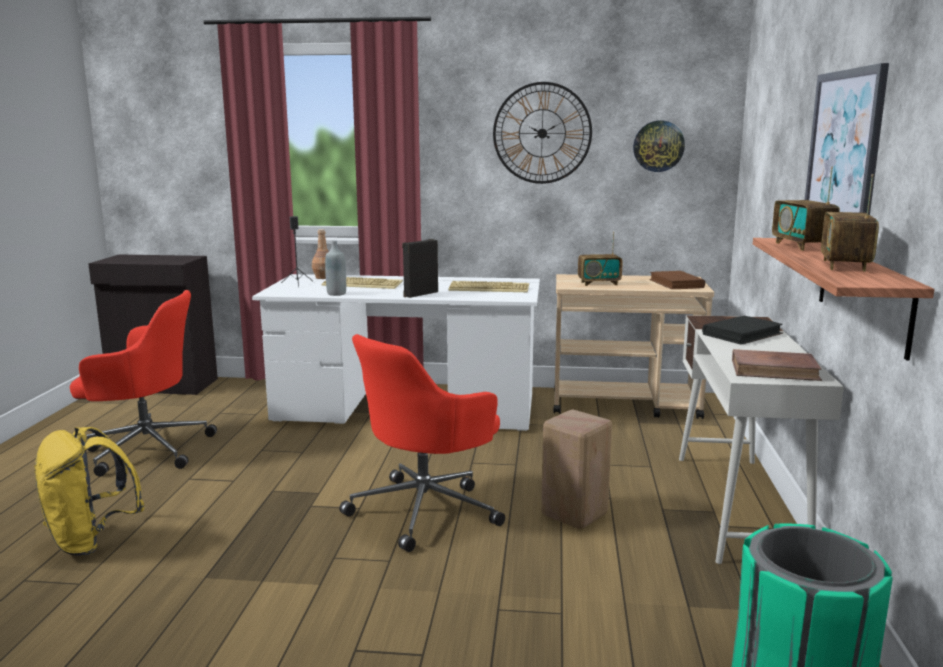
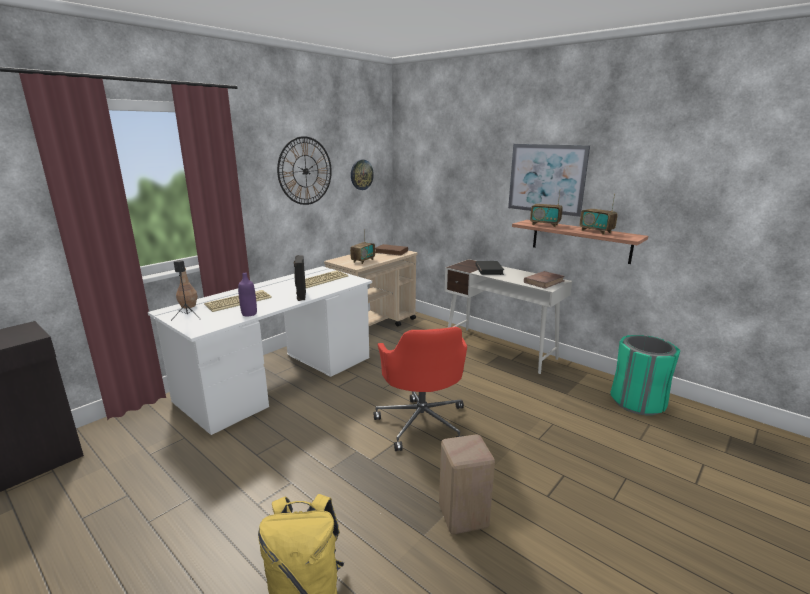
camera: 55 degrees left, 5 degrees up
red office chair [70,290,217,477] -> none
grey bottle [325,241,346,296] -> purple bottle [238,273,257,317]
beige stool [541,410,612,529] -> beige stool moved to [439,434,495,534]

